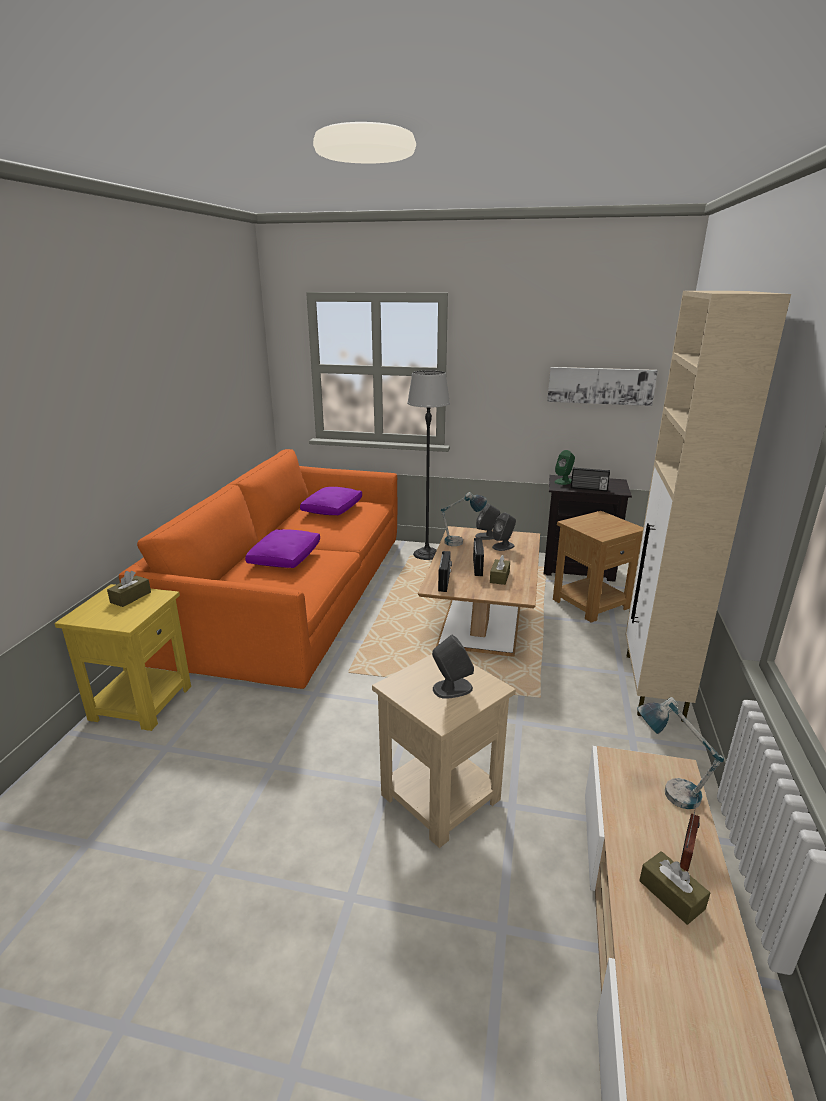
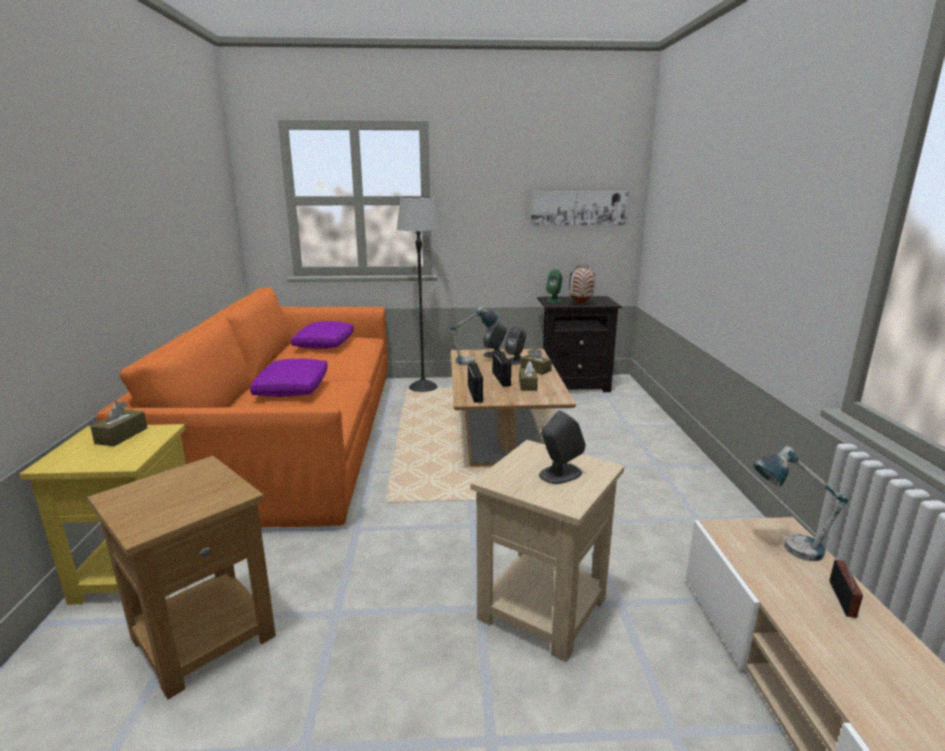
camera: 15 degrees left, 5 degrees down
brown side table [553,511,643,623] -> brown side table moved to [87,456,276,699]
radio [571,467,610,491] -> vase [569,265,595,304]
beige cabinet [626,291,791,722] -> none
brown tissue box [639,851,710,925] -> brown tissue box moved to [521,347,552,375]

